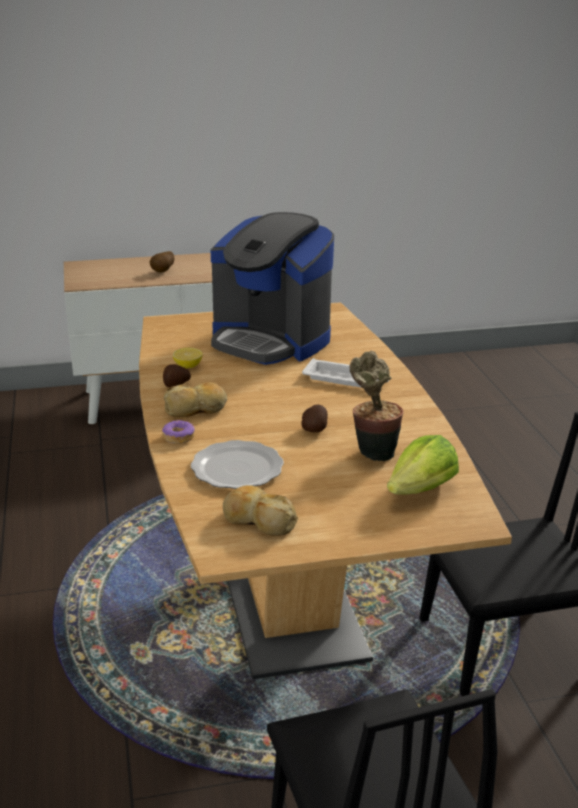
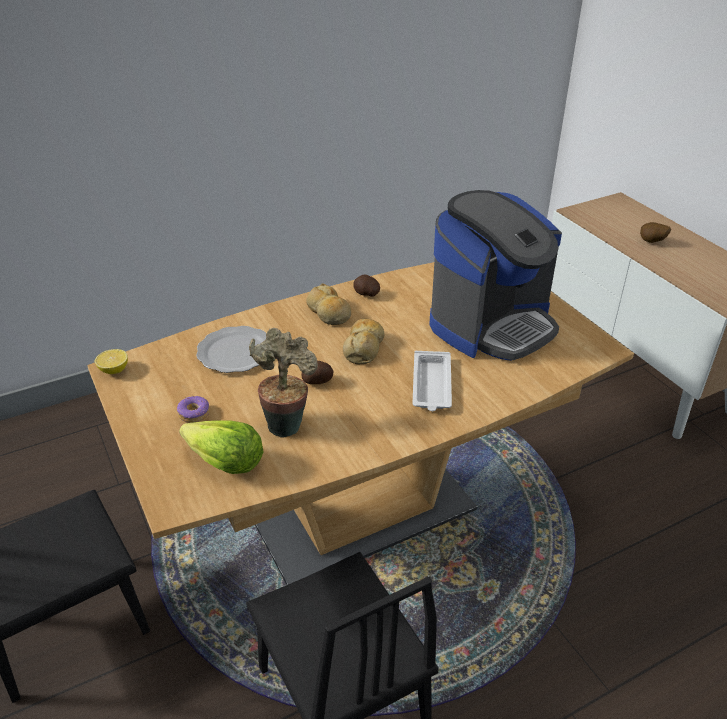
camera: 75 degrees right, 10 degrees up
donut [162,420,195,444] -> donut moved to [177,396,210,422]
lemon [173,348,203,369] -> lemon moved to [95,349,128,374]
coffee machine [211,212,334,365] -> coffee machine turned 150 degrees counterclockwise [429,190,562,361]
bread [223,485,298,536] -> bread moved to [343,319,384,364]

